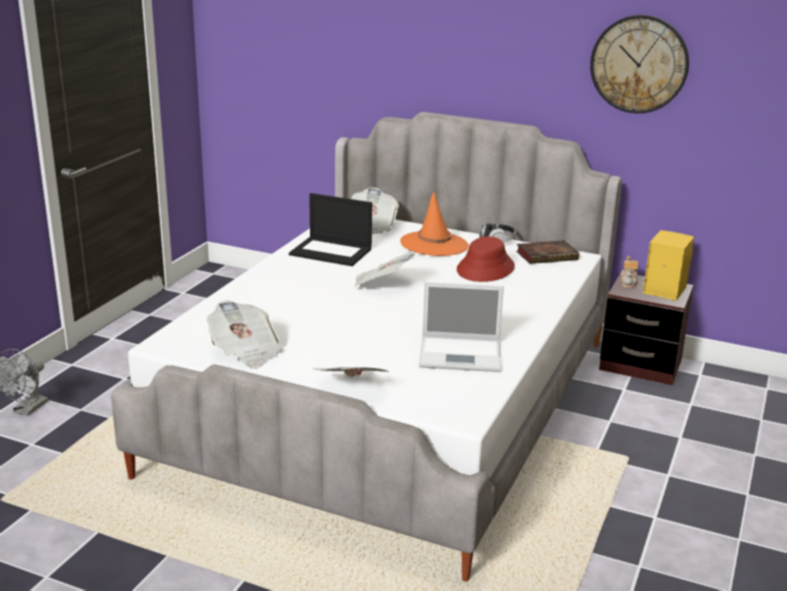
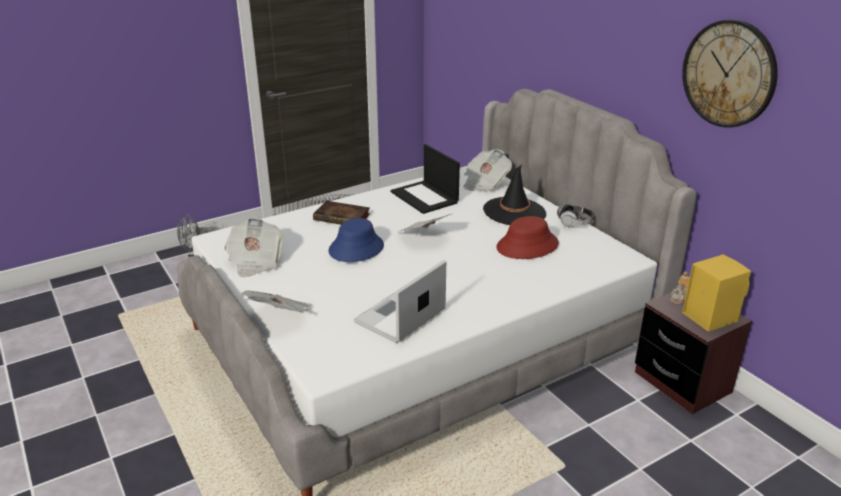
camera: 35 degrees right, 5 degrees up
orange hat [400,192,469,256] -> black hat [483,165,546,225]
laptop [419,282,504,372] -> laptop turned 90 degrees clockwise [354,260,446,343]
book [516,240,580,264] -> book moved to [313,201,370,225]
none -> blue hat [328,218,384,262]

